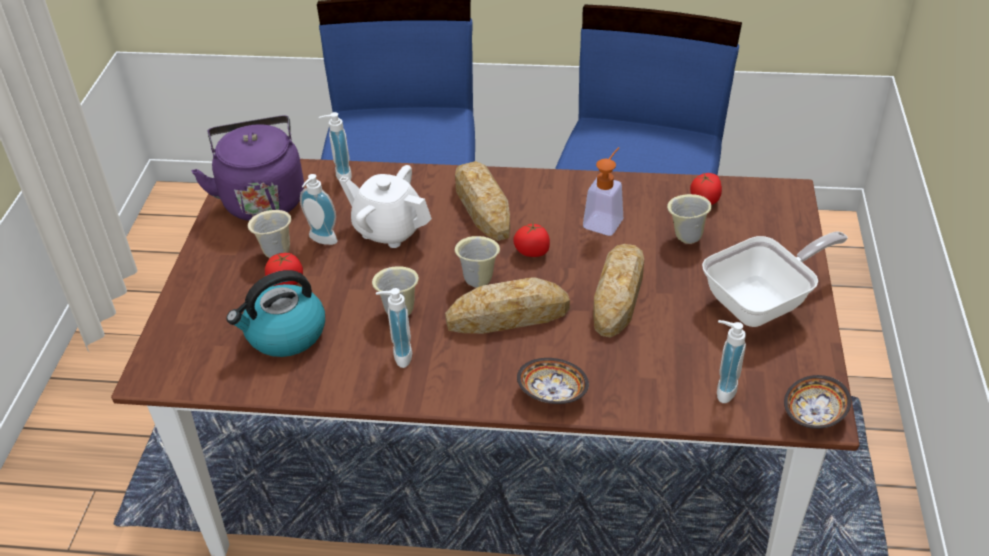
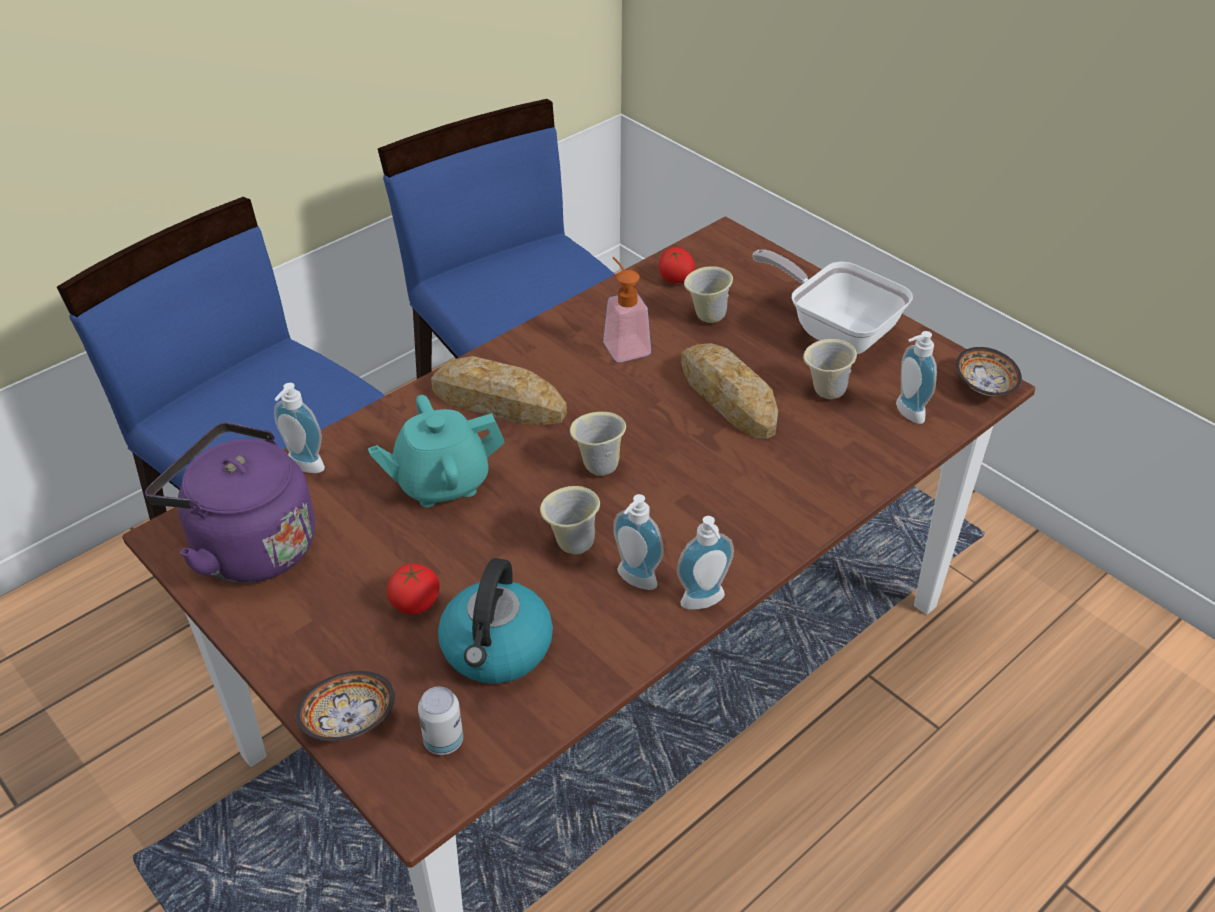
camera: 50 degrees left, 0 degrees up
beige mug [248,210,291,258] -> beige mug moved to [803,339,857,399]
soap dispenser [300,174,338,245] -> soap dispenser moved to [677,516,734,609]
white teapot [339,165,432,248] -> turquoise teapot [368,395,505,507]
bread [445,277,570,334] -> none
tomato [513,223,550,257] -> none
bowl [517,358,589,404] -> bowl moved to [296,671,395,741]
frying pan [702,231,848,327] -> frying pan turned 60 degrees counterclockwise [752,250,913,354]
none -> can [418,687,463,755]

